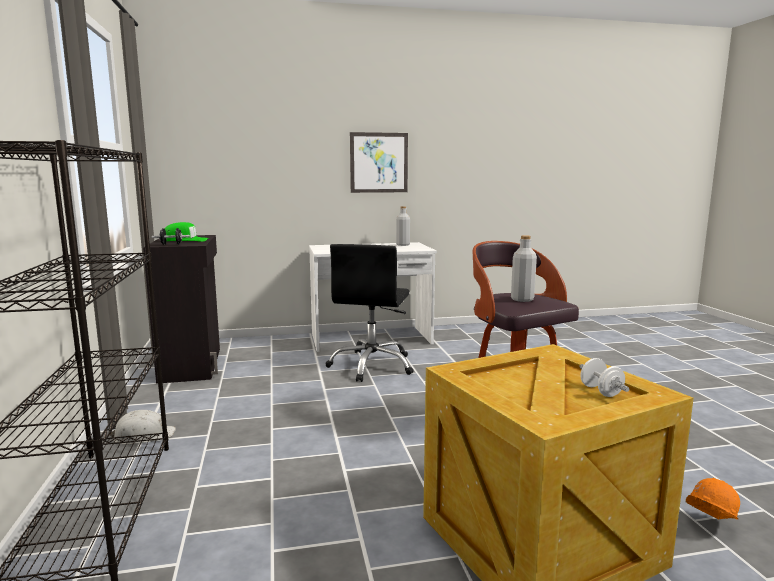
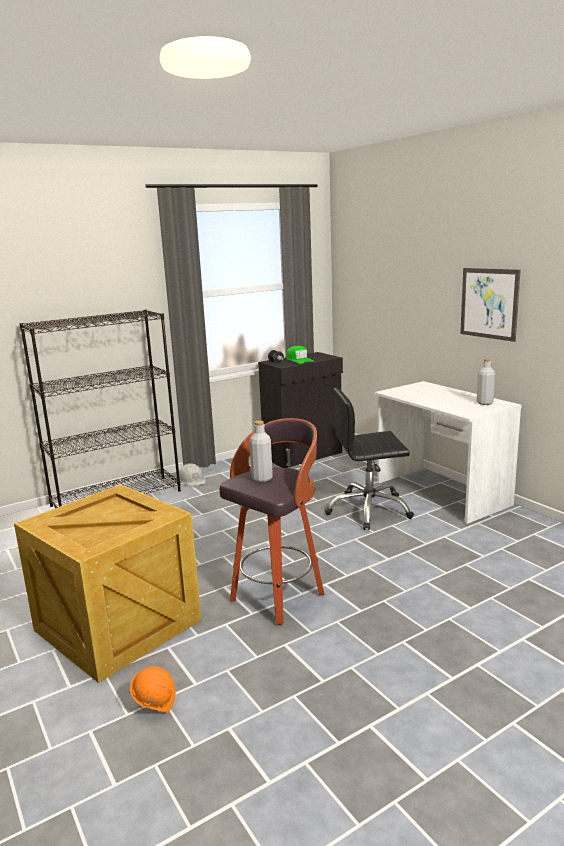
camera: 70 degrees right, 5 degrees up
white dumbbell [579,358,629,397] -> none

